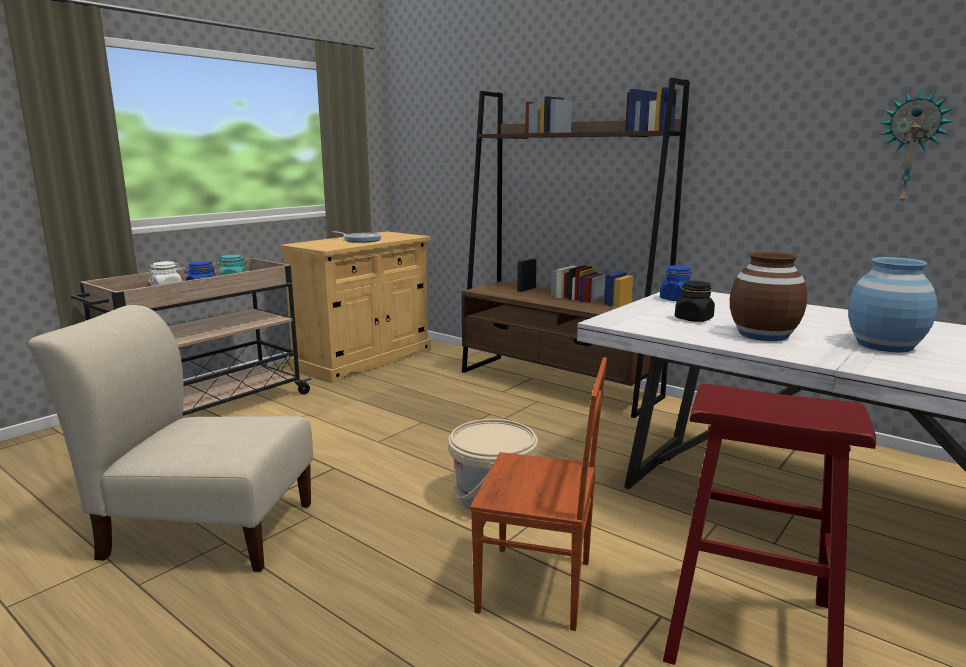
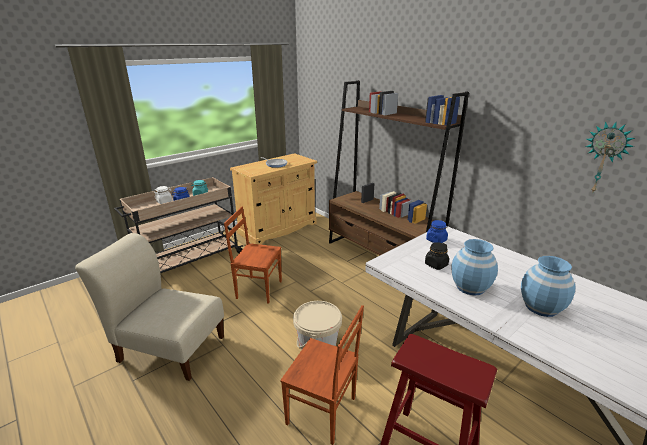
camera: 10 degrees right, 10 degrees up
brown vase [730,251,807,341] -> blue vase [452,239,498,296]
none -> brown chair [224,207,282,304]

